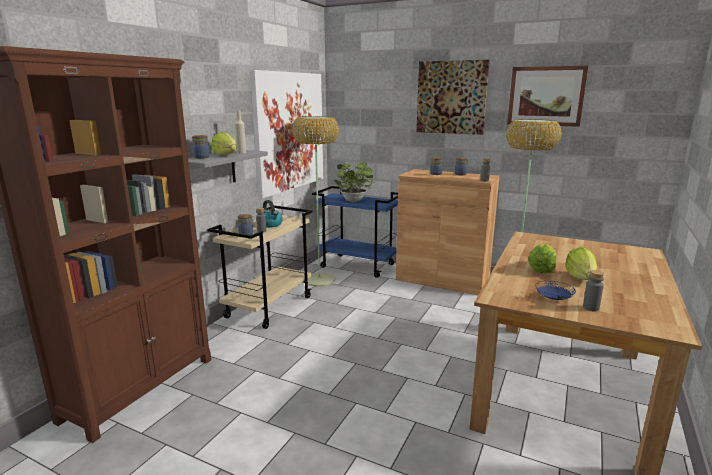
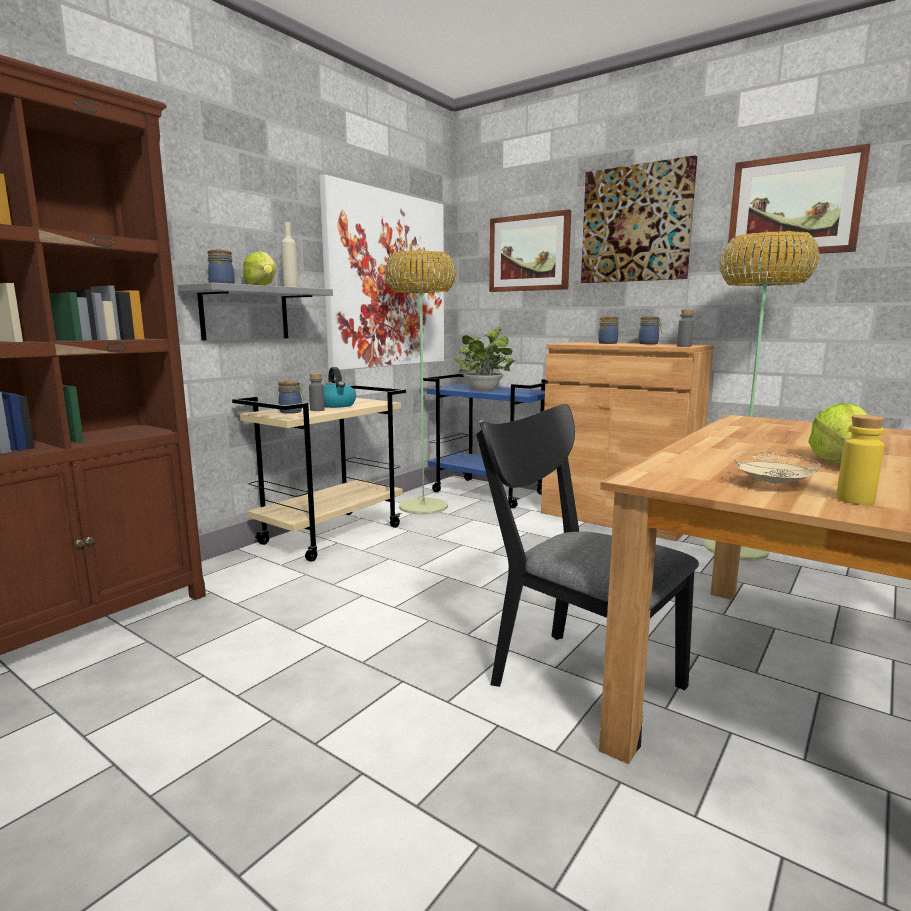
camera: 10 degrees right, 5 degrees down
lettuce [528,244,557,273] -> none
blue plate [535,281,576,300] -> beige plate [732,452,821,486]
grey bottle [583,270,604,311] -> yellow bottle [836,415,885,505]
none -> black chair [476,404,699,752]
none -> picture [489,209,571,292]

